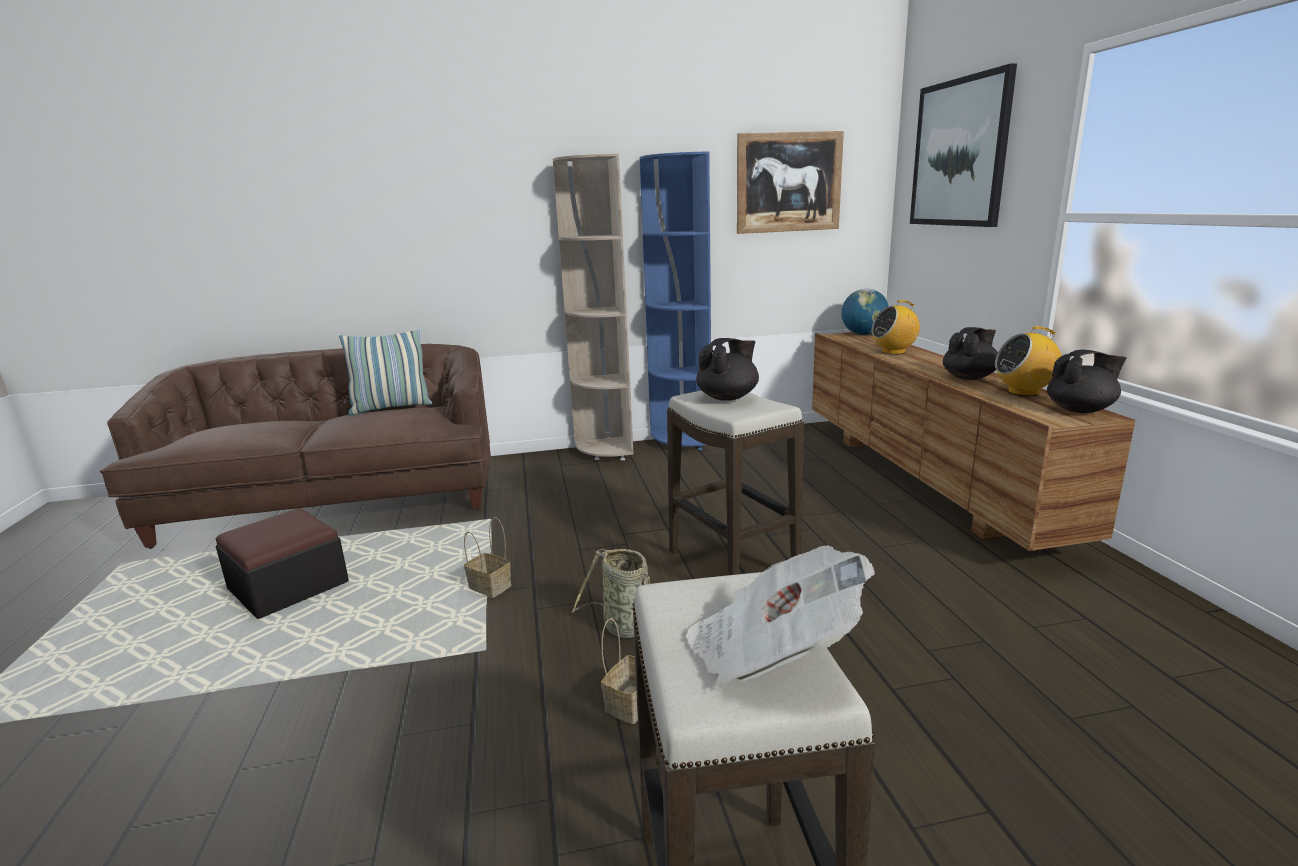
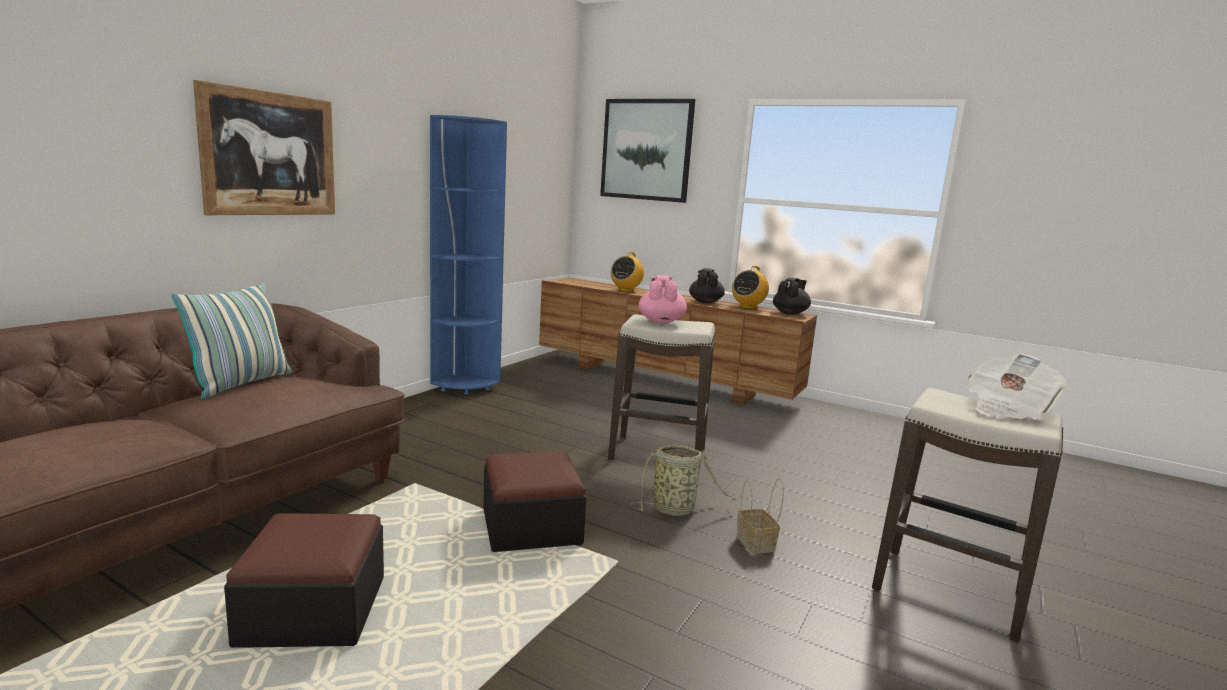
camera: 50 degrees left, 5 degrees down
basket [464,517,511,598] -> ottoman [483,451,587,552]
beige bookcase [553,154,634,461] -> none
black teapot [696,338,759,401] -> pink teapot [639,275,687,323]
picture [737,131,844,234] -> picture moved to [193,80,335,215]
globe [841,289,889,335] -> none

